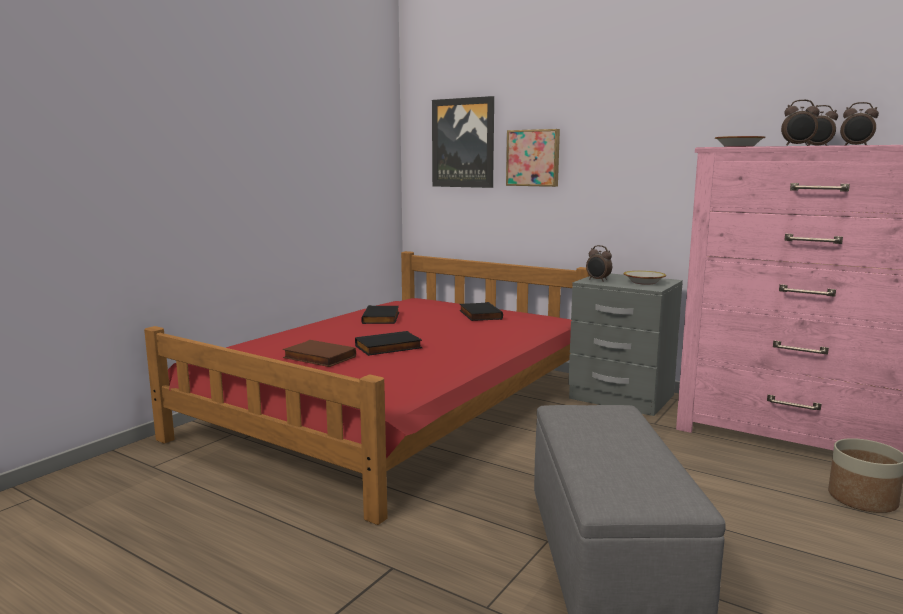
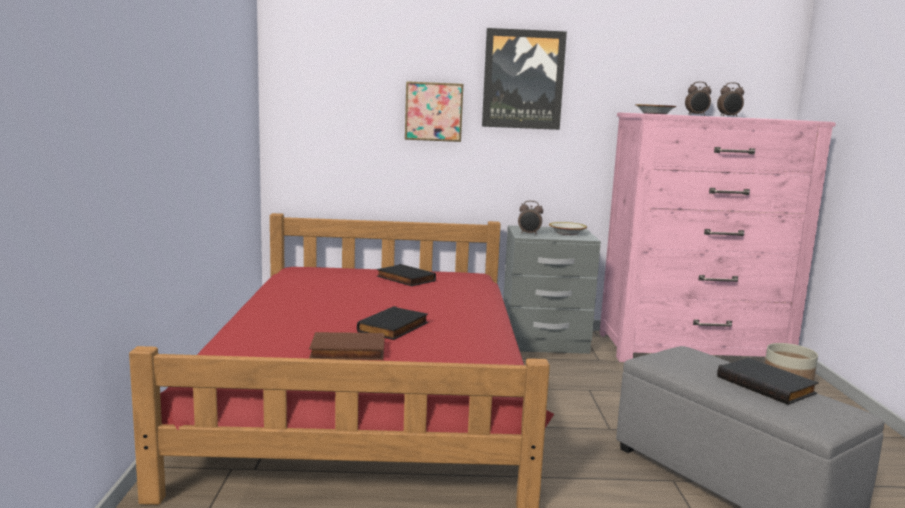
camera: 35 degrees left, 0 degrees up
black book [361,305,399,324] -> black book moved to [717,357,819,405]
picture [432,96,494,188] -> picture moved to [482,28,567,130]
alarm clock [781,100,820,146] -> none

